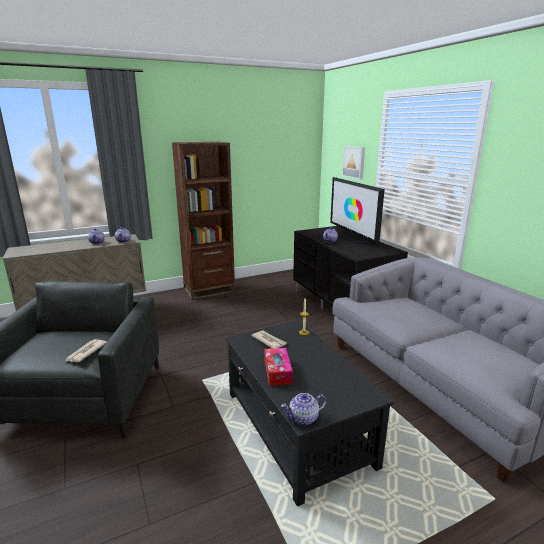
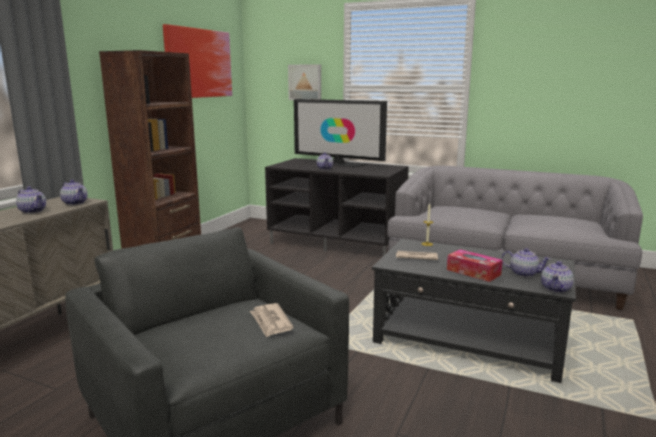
camera: 40 degrees left, 5 degrees down
none -> picture [163,24,232,98]
none -> teapot [501,248,551,277]

